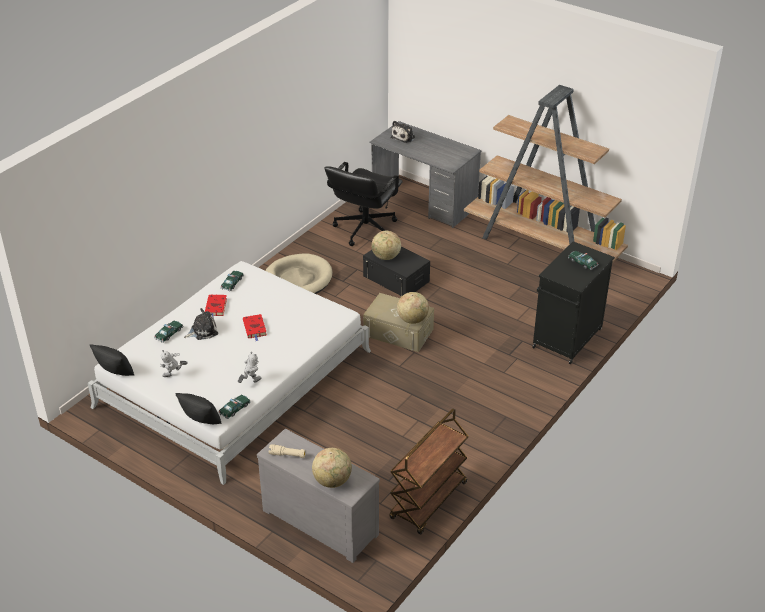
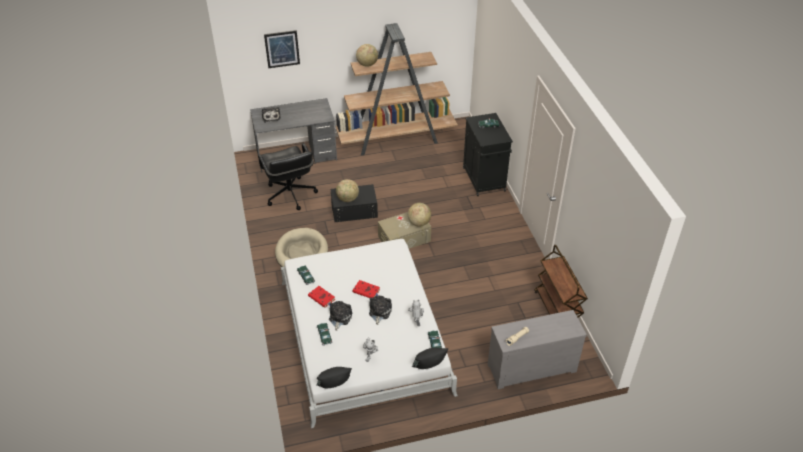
camera: 50 degrees left, 5 degrees up
globe [312,448,352,488] -> globe moved to [356,44,378,67]
none -> picture [264,30,300,68]
none -> plush toy [369,295,392,325]

